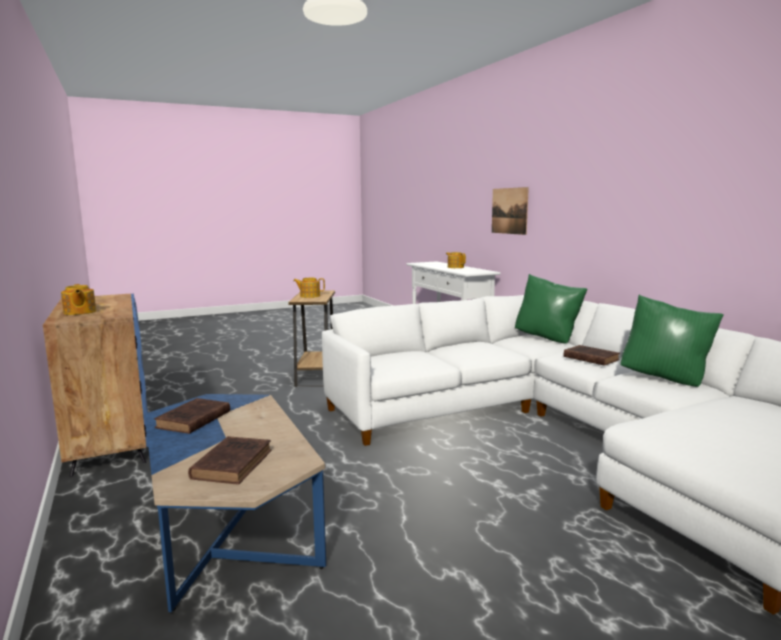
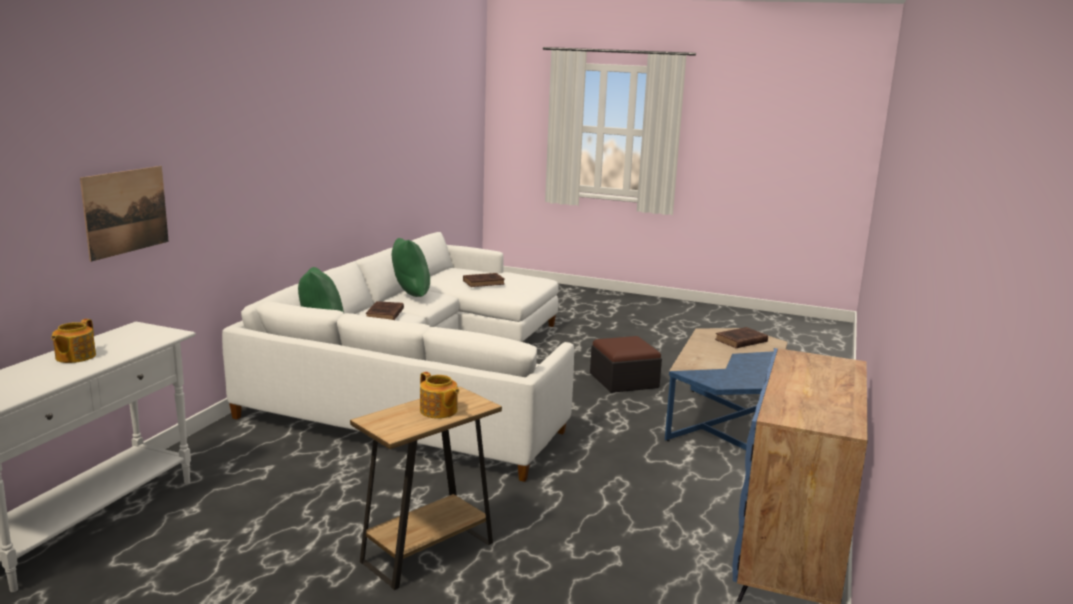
camera: 135 degrees left, 5 degrees up
teapot [61,284,96,315] -> none
brown book [154,398,230,434] -> brown book moved to [463,273,505,287]
none -> ottoman [590,336,662,393]

